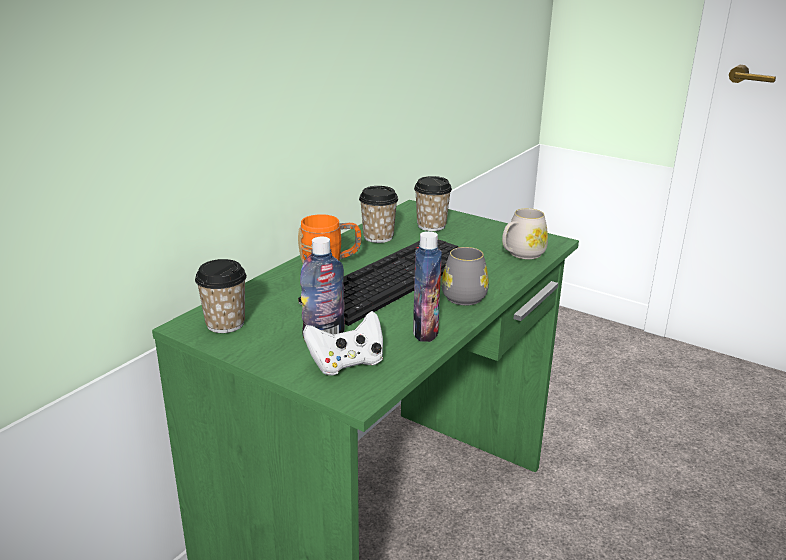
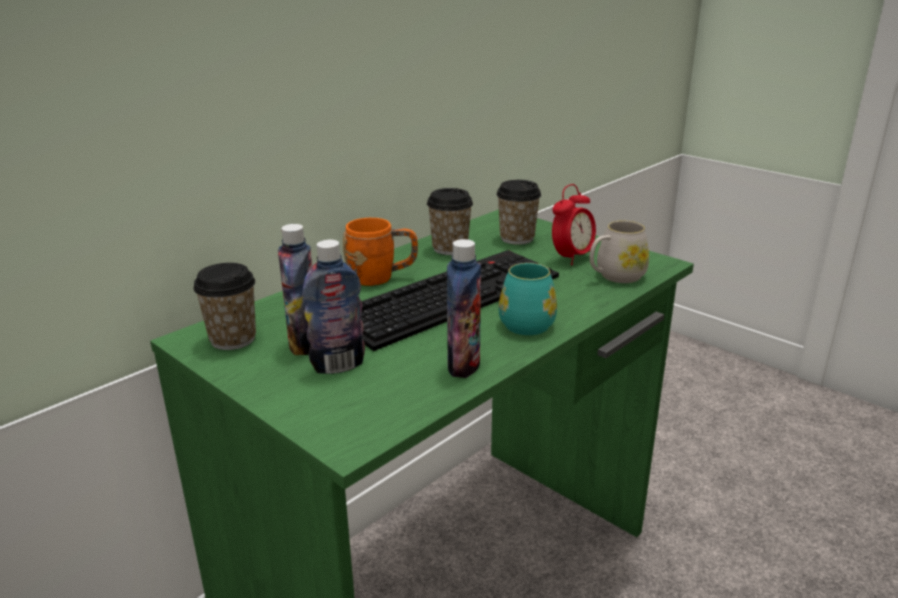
camera: 10 degrees right, 0 degrees up
white game controller [303,311,383,376] -> none
grey mug [441,247,489,306] -> turquoise mug [499,263,557,335]
none -> bottle [278,224,312,355]
none -> alarm clock [552,184,596,265]

